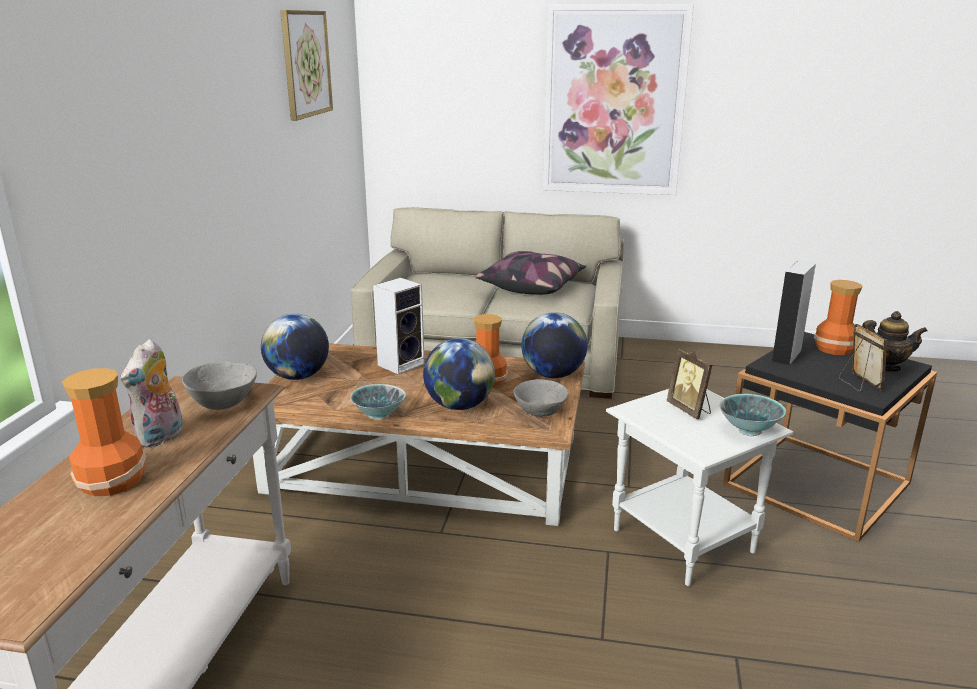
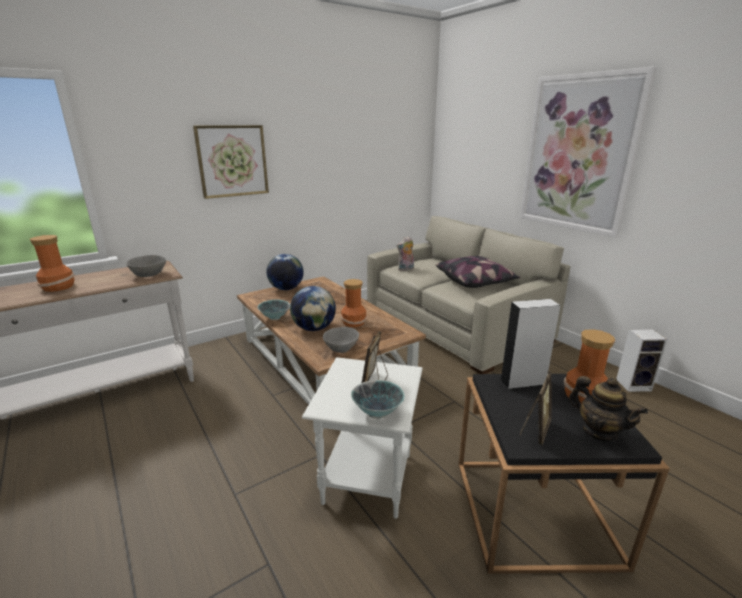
camera: 45 degrees right, 0 degrees up
plush toy [121,339,183,448] -> plush toy moved to [397,236,414,271]
picture [281,10,333,121] -> picture moved to [193,125,269,199]
speaker [373,278,425,375] -> speaker moved to [616,329,667,392]
globe [521,312,587,378] -> none

